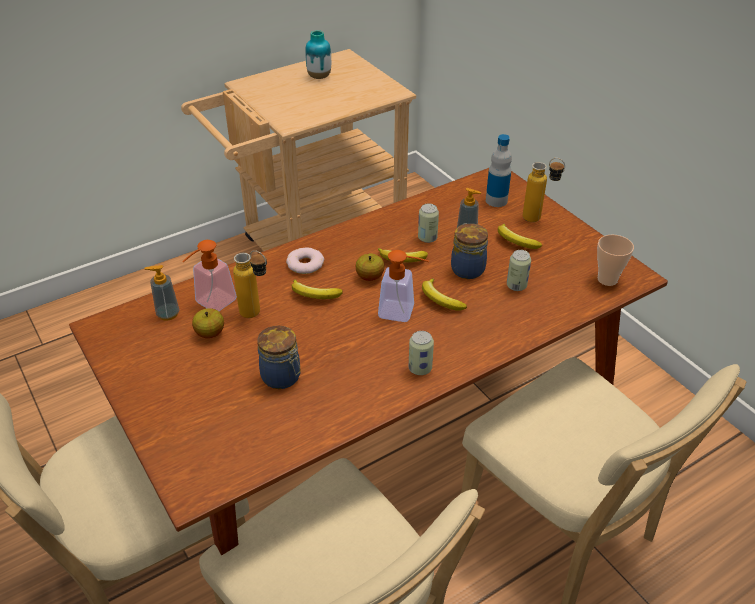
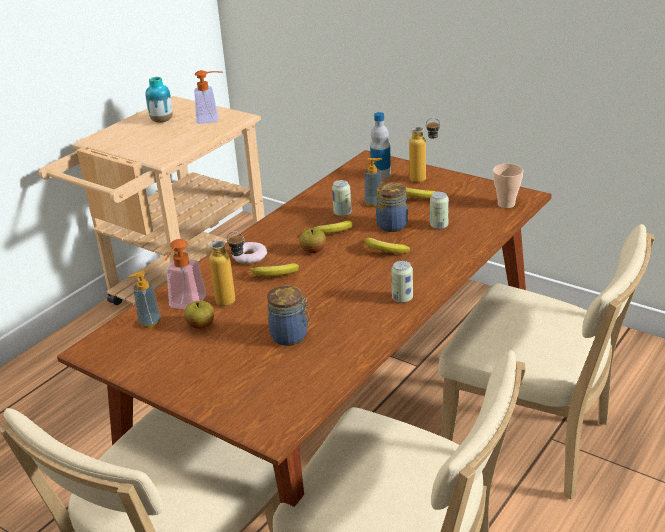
camera: 20 degrees left, 10 degrees down
soap dispenser [378,250,429,322] -> soap dispenser moved to [194,70,222,124]

